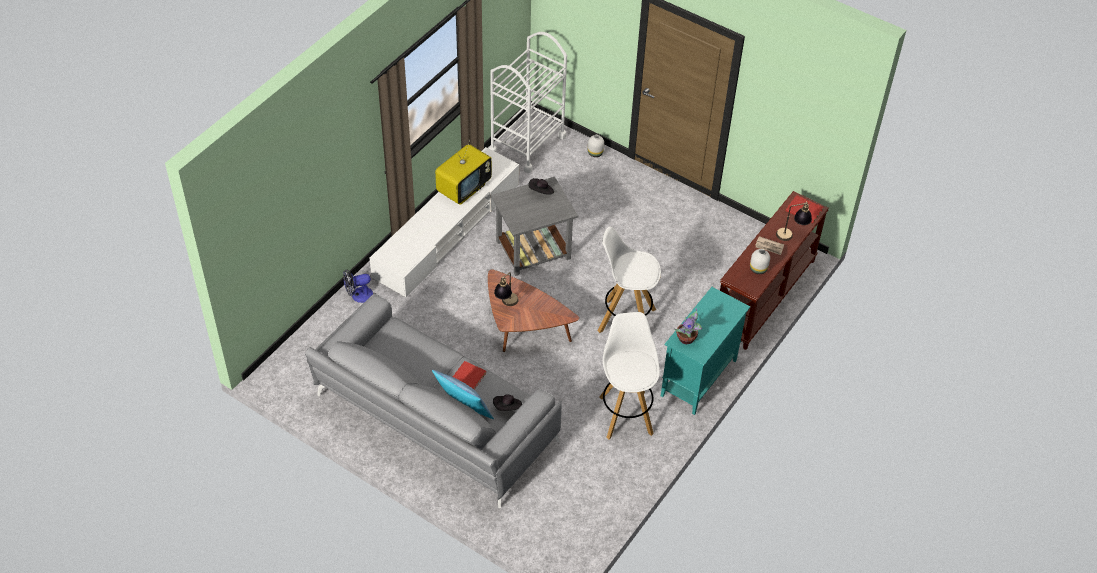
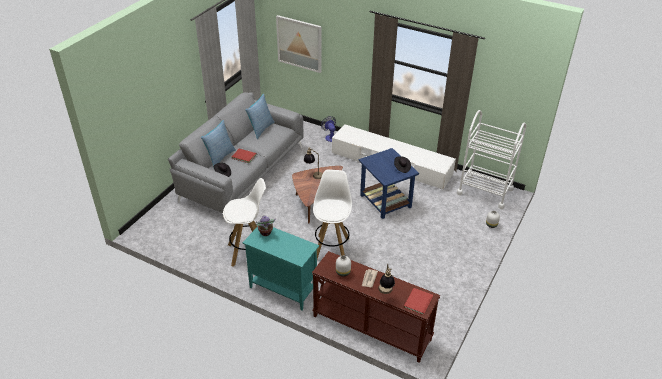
camera: 85 degrees right, 10 degrees down
television [435,140,492,205] -> none
grey side table [491,177,578,276] -> blue side table [359,148,419,219]
none -> pillow [245,94,275,139]
none -> picture [276,15,322,73]

